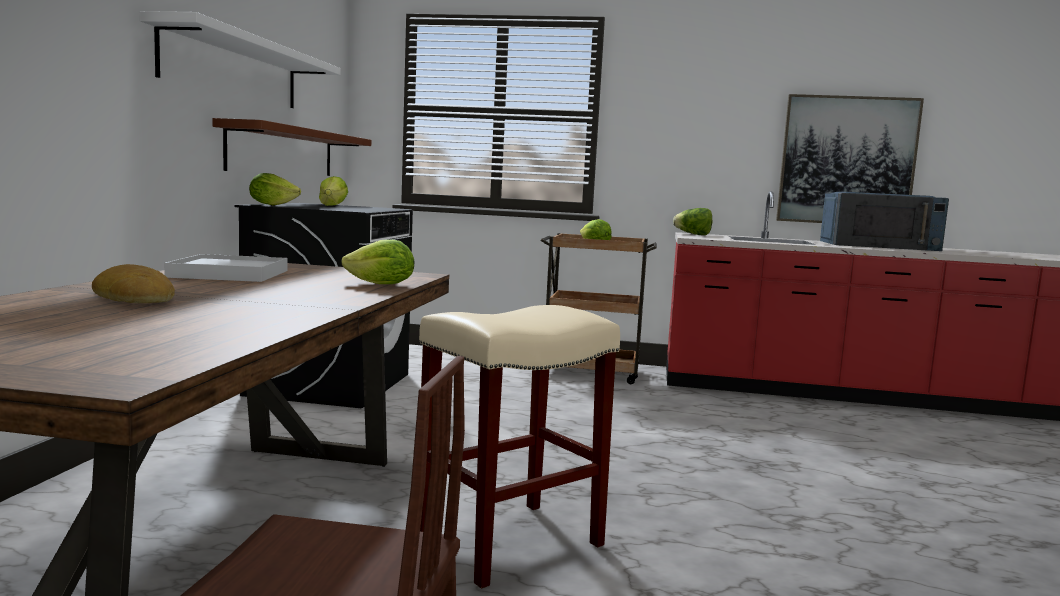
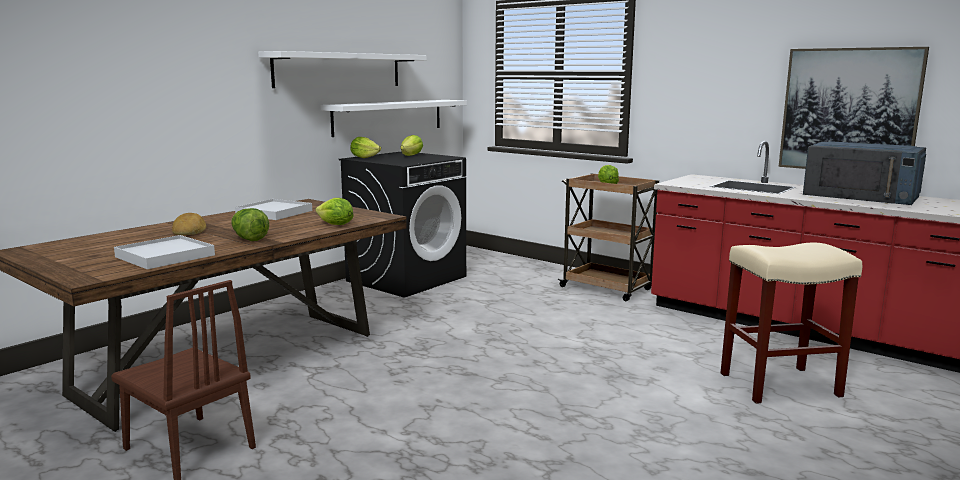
camera: 30 degrees right, 5 degrees up
brown shelf [212,118,371,176] -> white shelf [320,100,467,137]
beige stool [419,305,620,588] -> beige stool moved to [721,242,862,404]
lettuce [673,208,712,235] -> lettuce moved to [231,208,269,241]
none -> white tray [114,235,215,269]

